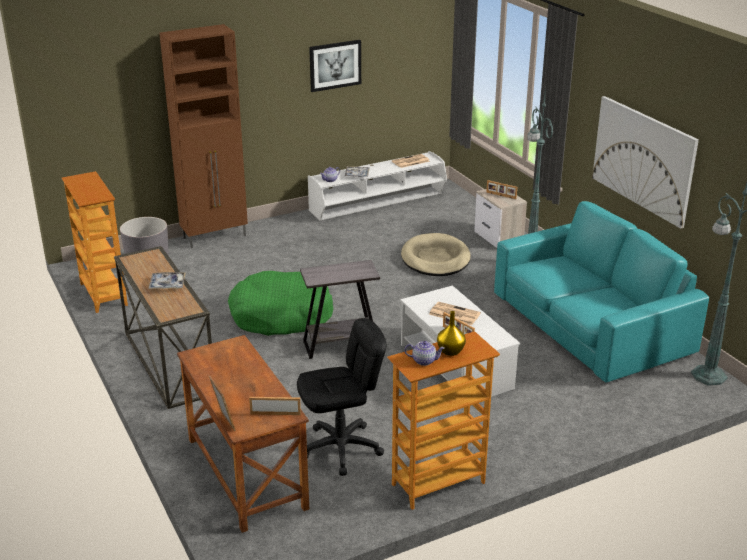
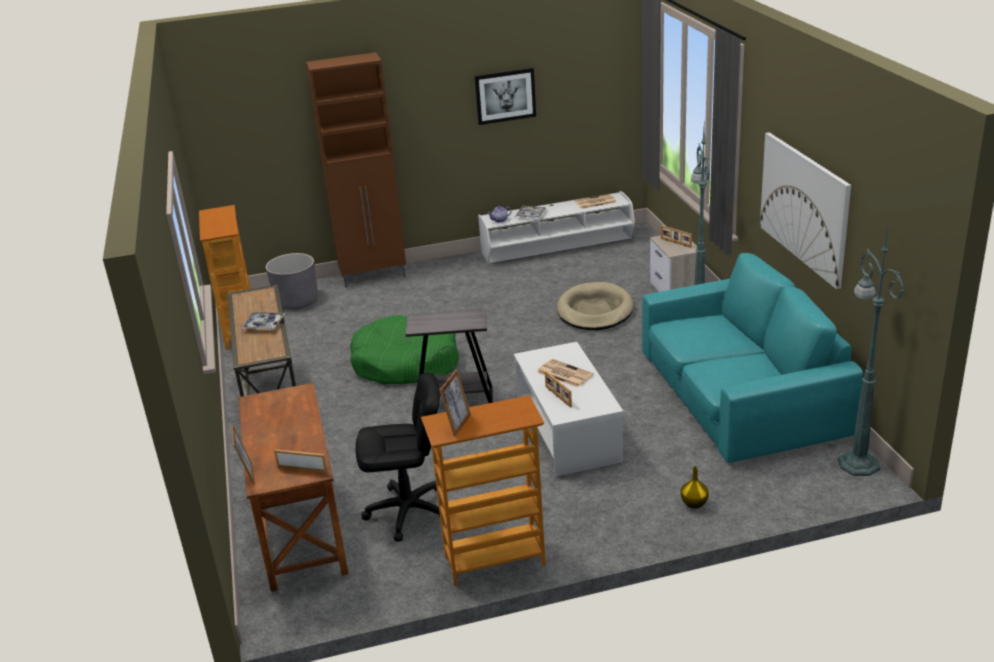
camera: 15 degrees right, 0 degrees up
teapot [404,341,445,366] -> picture frame [439,370,471,436]
yellow vase [437,311,466,356] -> yellow vase moved to [680,466,709,509]

